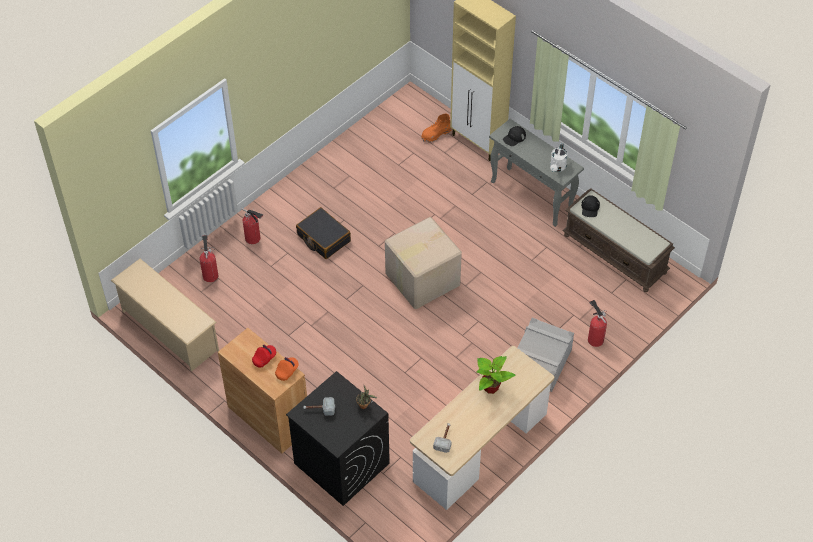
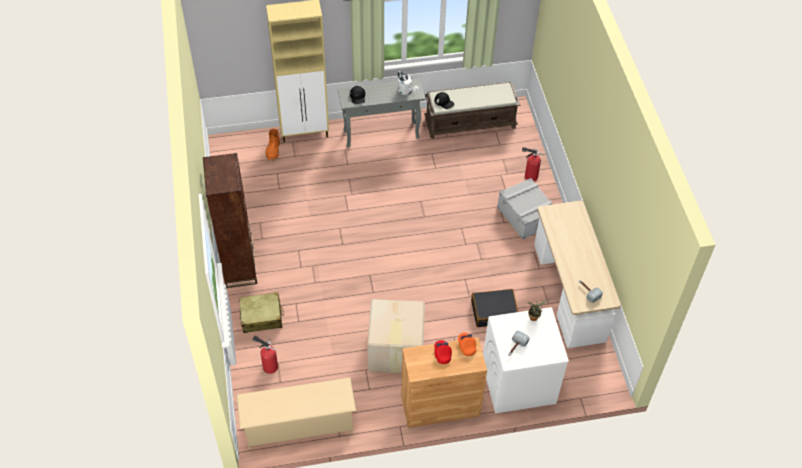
camera: 55 degrees left, 0 degrees up
fire extinguisher [241,208,263,244] -> beige suitcase [239,292,284,333]
black washing machine [286,371,390,506] -> white washing machine [483,307,569,413]
black suitcase [296,207,351,259] -> black suitcase moved to [471,289,518,327]
cardboard box [385,217,462,309] -> cardboard box moved to [367,299,425,373]
potted plant [476,356,515,394] -> none
none -> brown bookcase [203,153,257,288]

